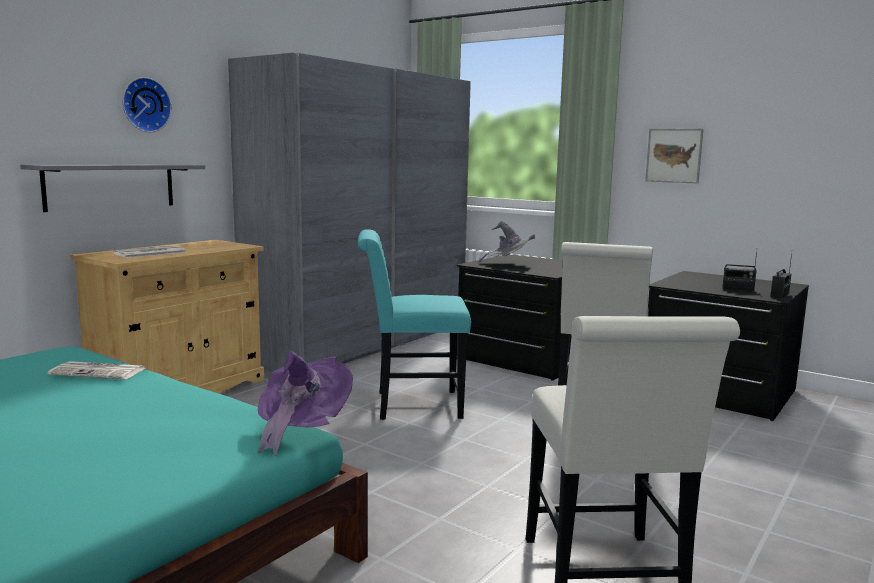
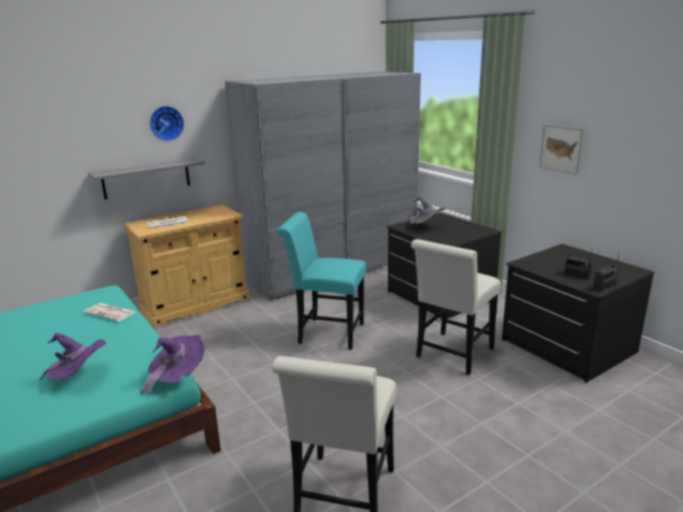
camera: 20 degrees right, 10 degrees up
none -> purple hat [39,333,106,381]

